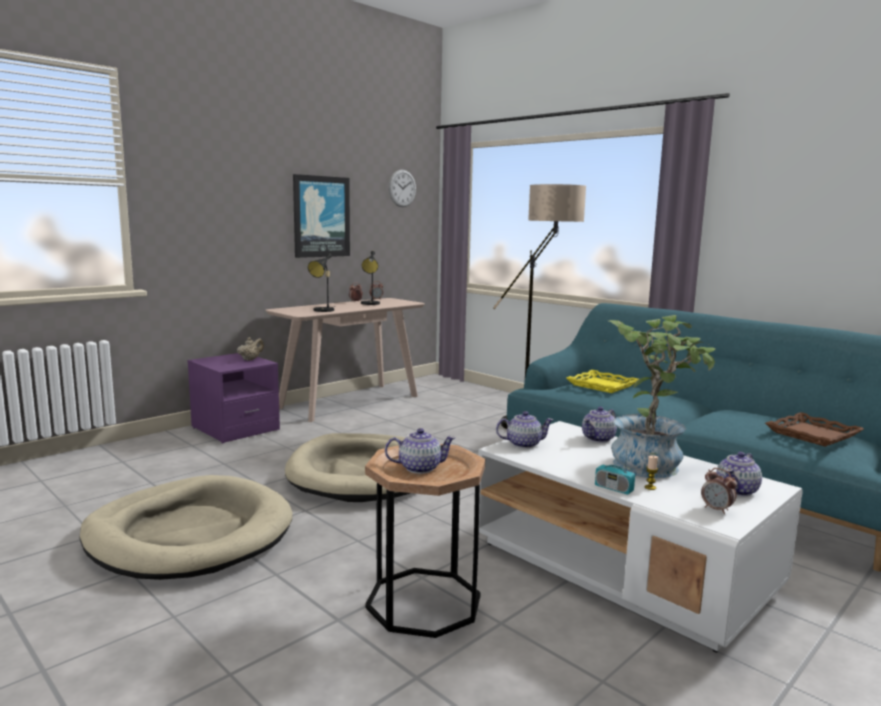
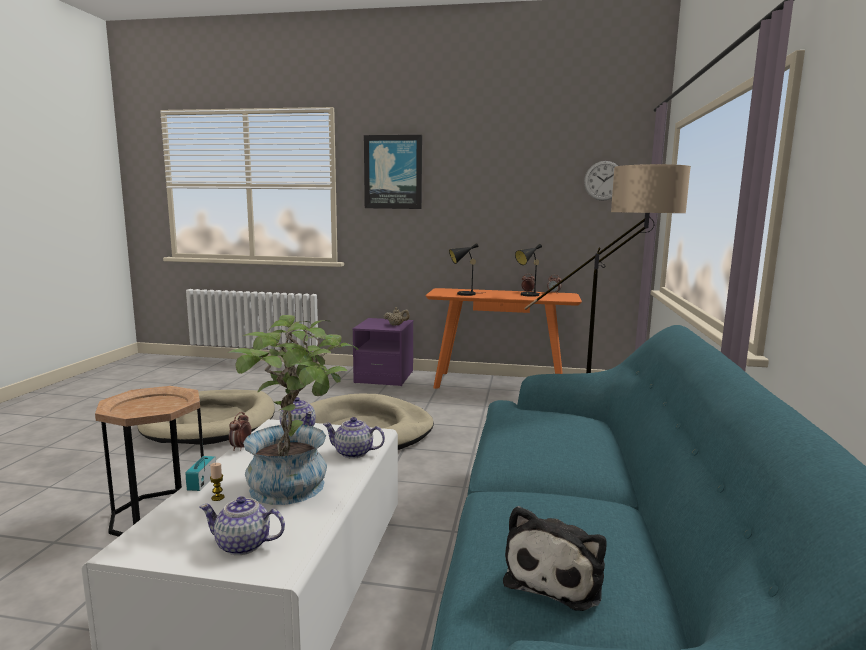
camera: 55 degrees right, 0 degrees up
beige console table [265,298,425,422] -> orange console table [426,288,582,389]
picture [293,174,350,258] -> picture moved to [364,135,422,209]
teapot [385,428,455,474] -> none
yellow tray [566,370,639,393] -> none
alarm clock [701,468,737,514] -> alarm clock moved to [229,412,252,451]
brown tray [765,412,864,447] -> plush toy [503,506,607,611]

